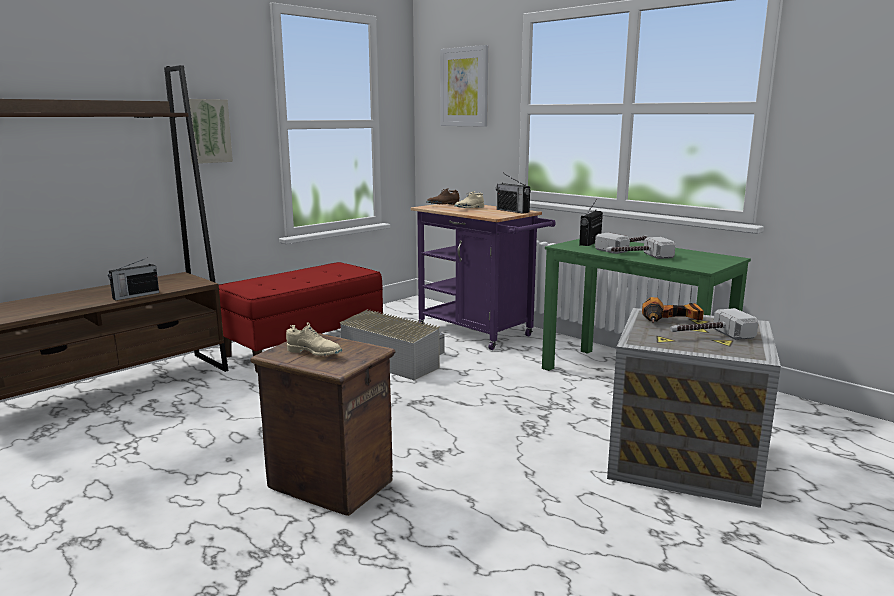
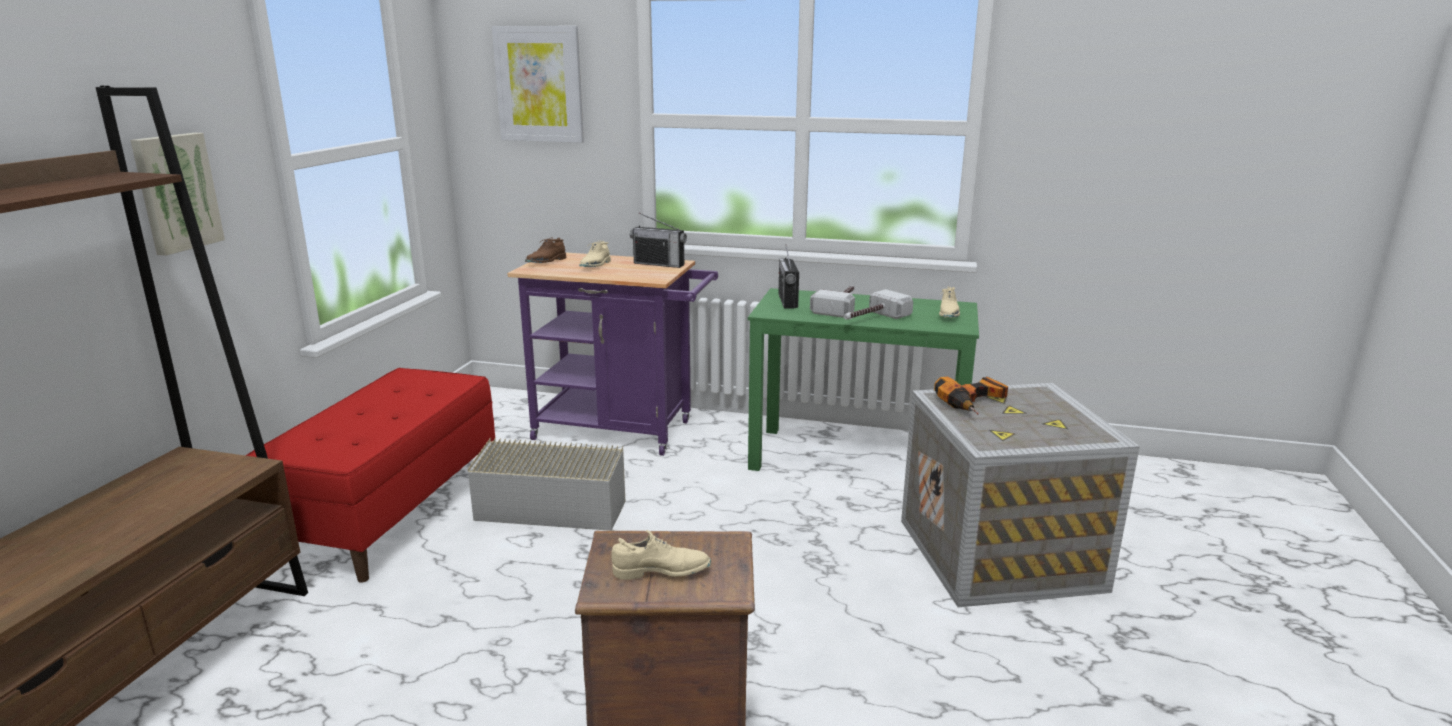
camera: 30 degrees left, 5 degrees up
radio [108,258,159,301] -> none
hammer [670,308,758,340] -> none
none -> beige shoe [939,286,960,318]

